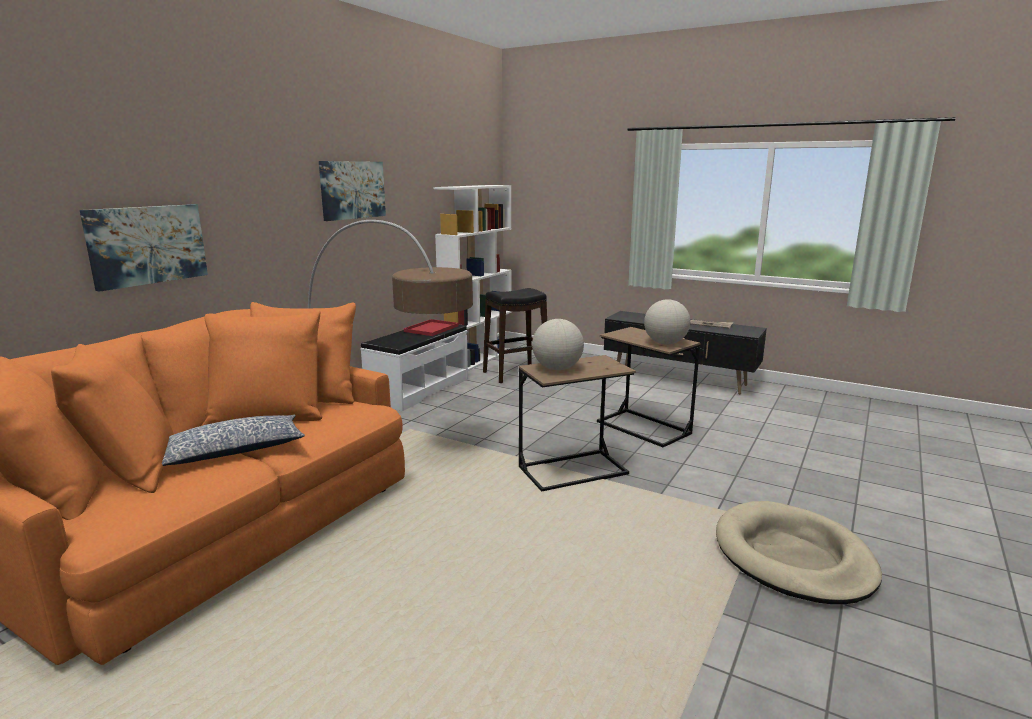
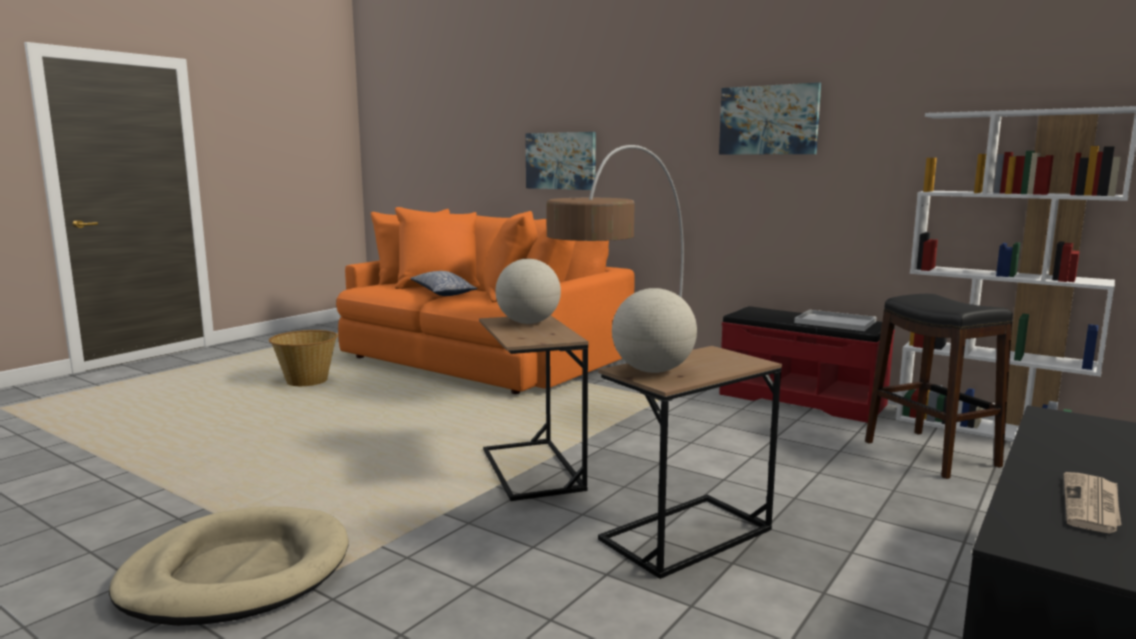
camera: 95 degrees right, 5 degrees down
white bench [360,325,468,411] -> red bench [719,306,895,423]
red tray [404,319,459,336] -> white tray [794,310,876,331]
none -> basket [269,330,338,386]

